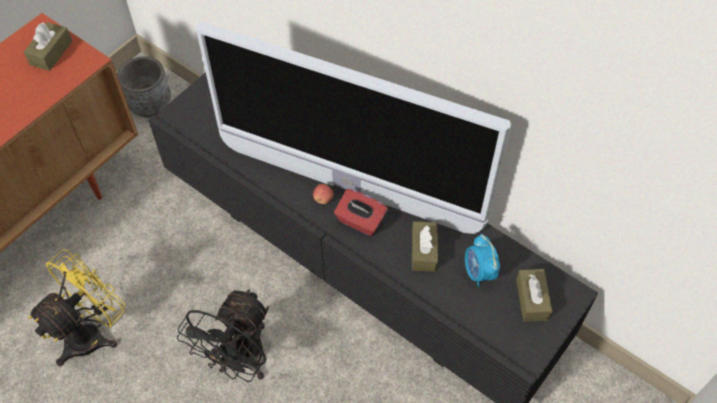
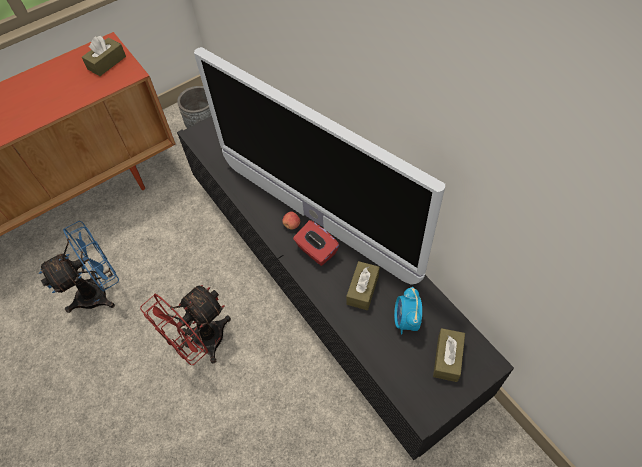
camera: 20 degrees right, 0 degrees up
yellow fan [28,249,125,367] -> blue fan [39,221,119,313]
black fan [177,289,269,382] -> red fan [140,285,231,365]

